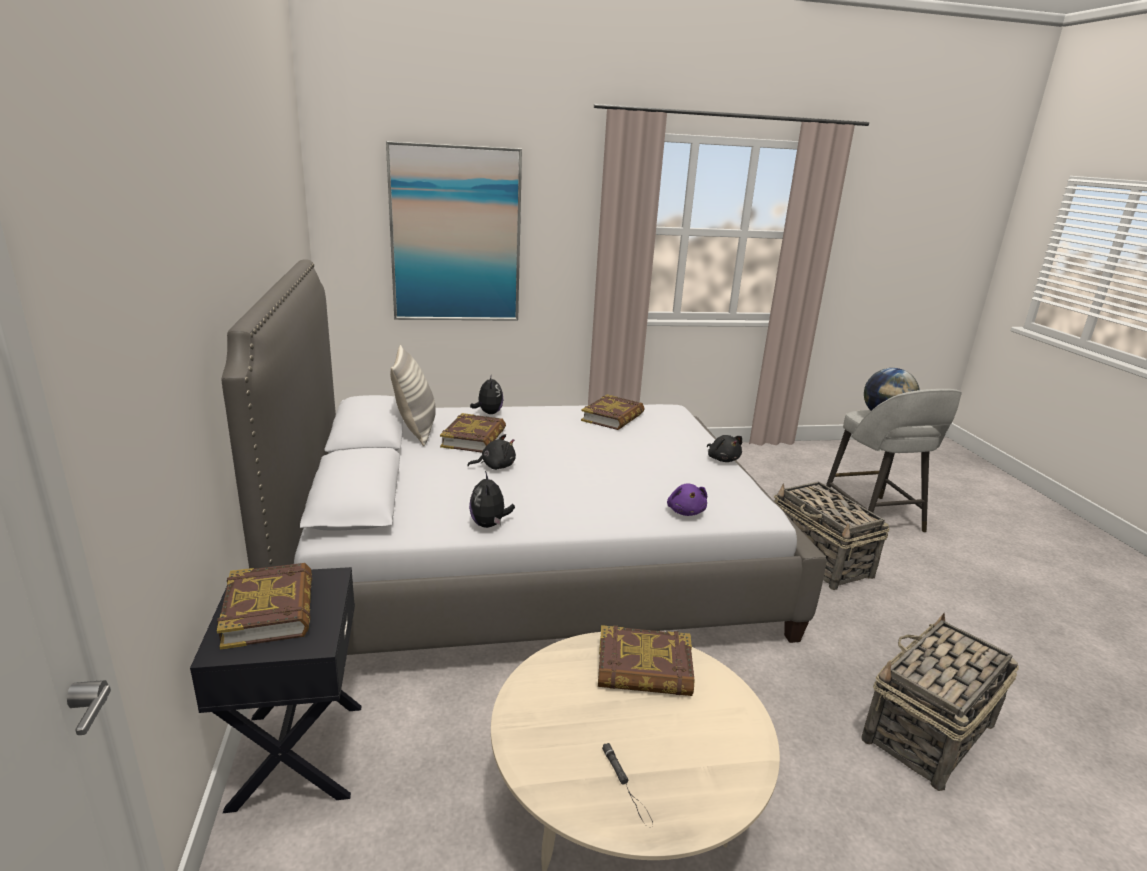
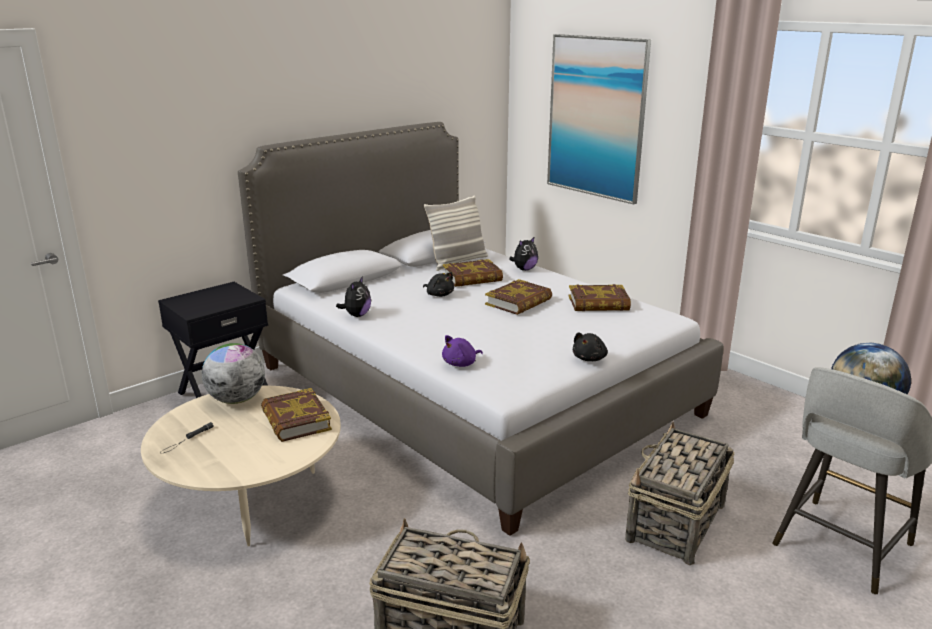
camera: 60 degrees right, 0 degrees up
book [217,563,312,650] -> book moved to [485,279,552,315]
plush toy [469,471,515,528] -> plush toy turned 150 degrees clockwise [336,276,371,317]
none -> globe [202,343,265,404]

